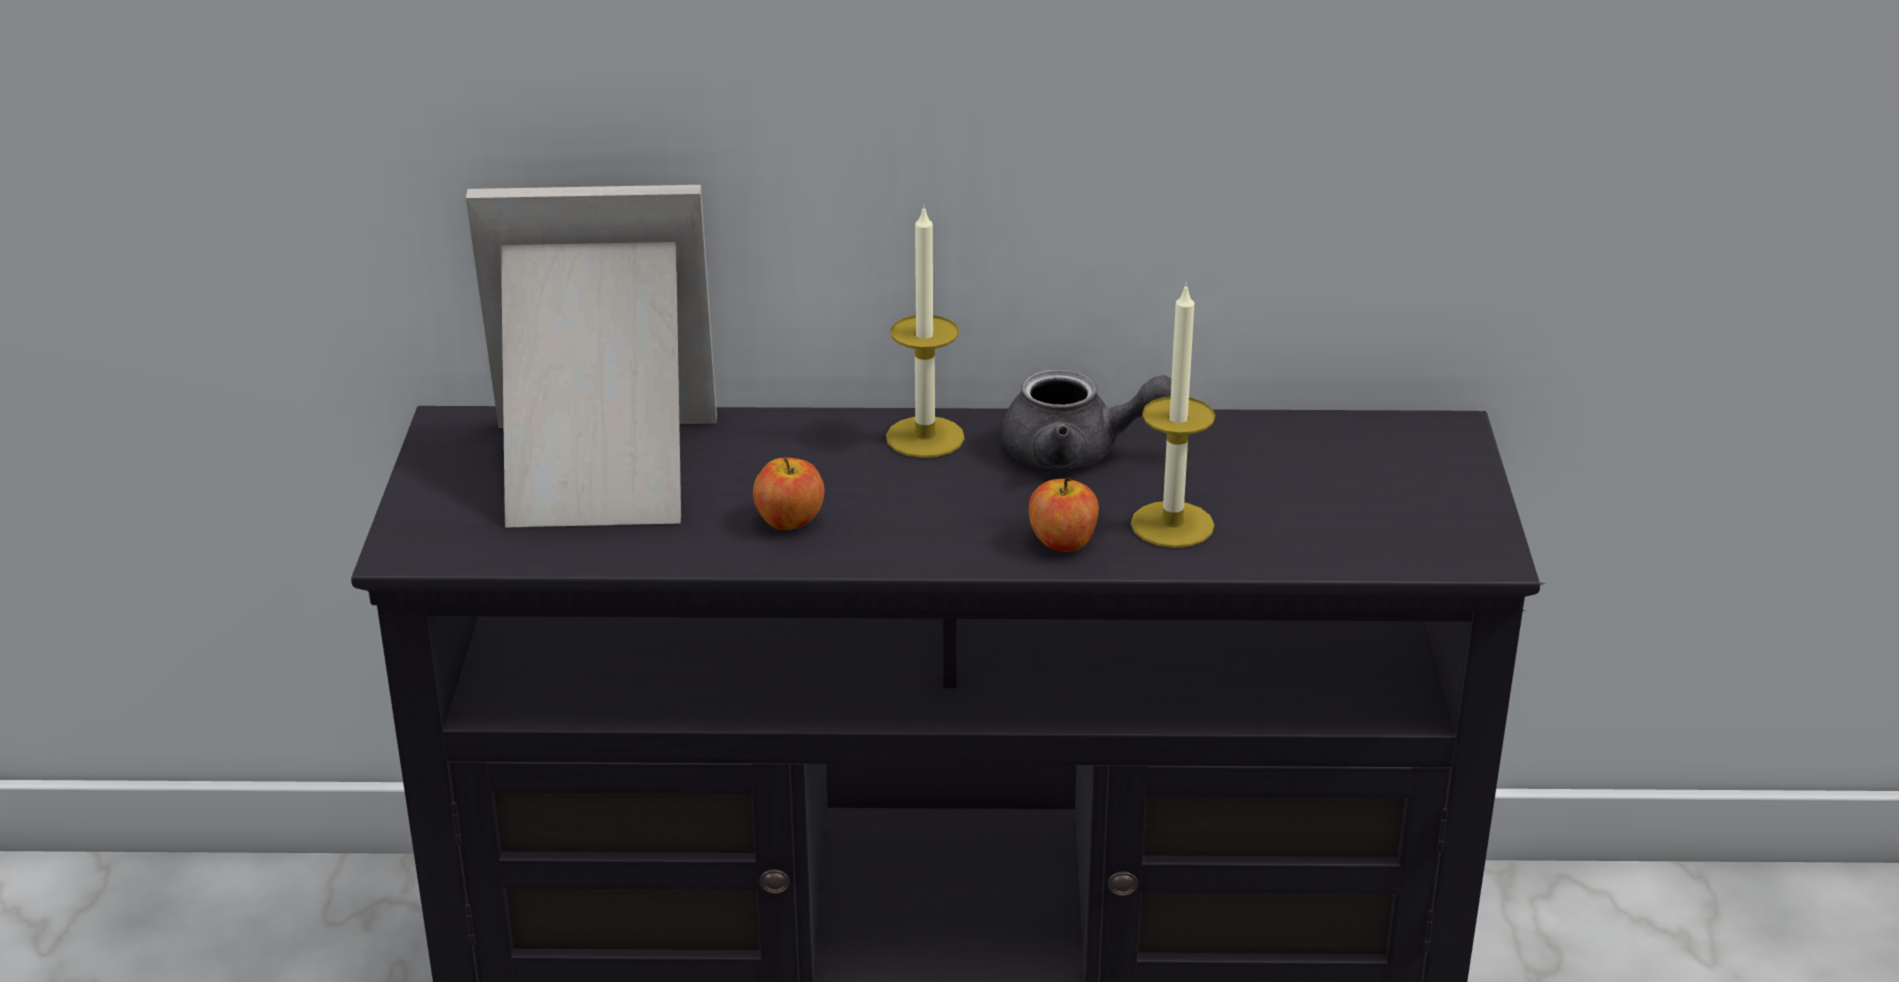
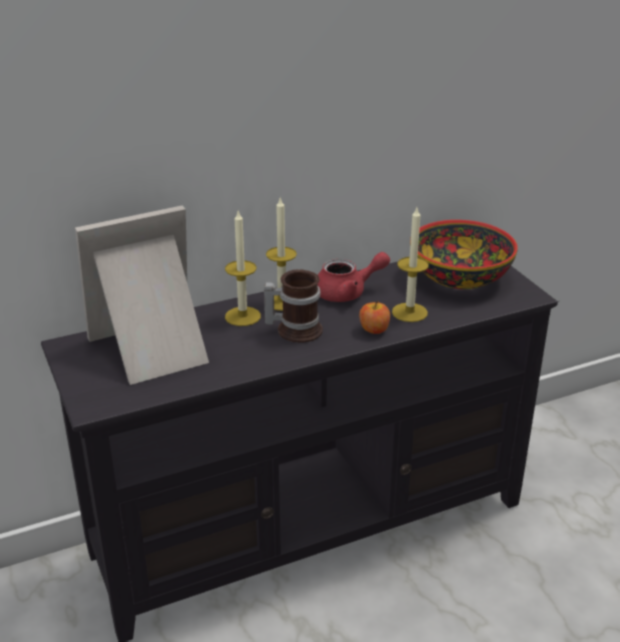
camera: 25 degrees left, 0 degrees up
apple [753,457,824,530] -> none
grey teapot [1001,369,1172,468] -> red teapot [318,252,390,302]
none -> candle [225,211,261,326]
none -> mug [264,269,323,343]
none -> bowl [410,220,518,290]

